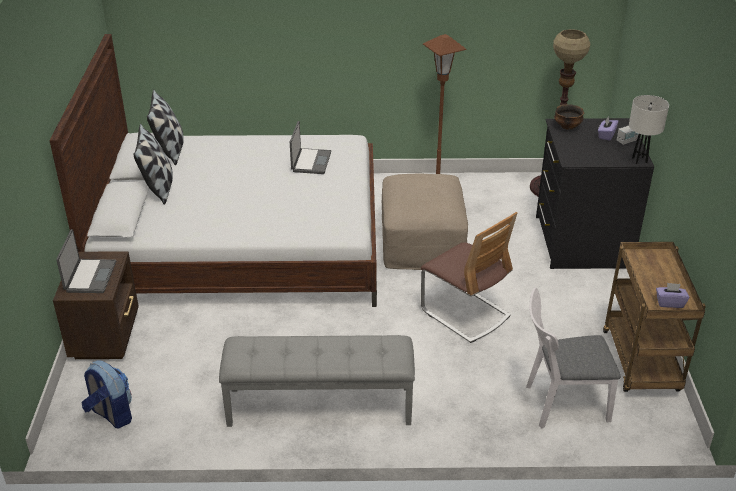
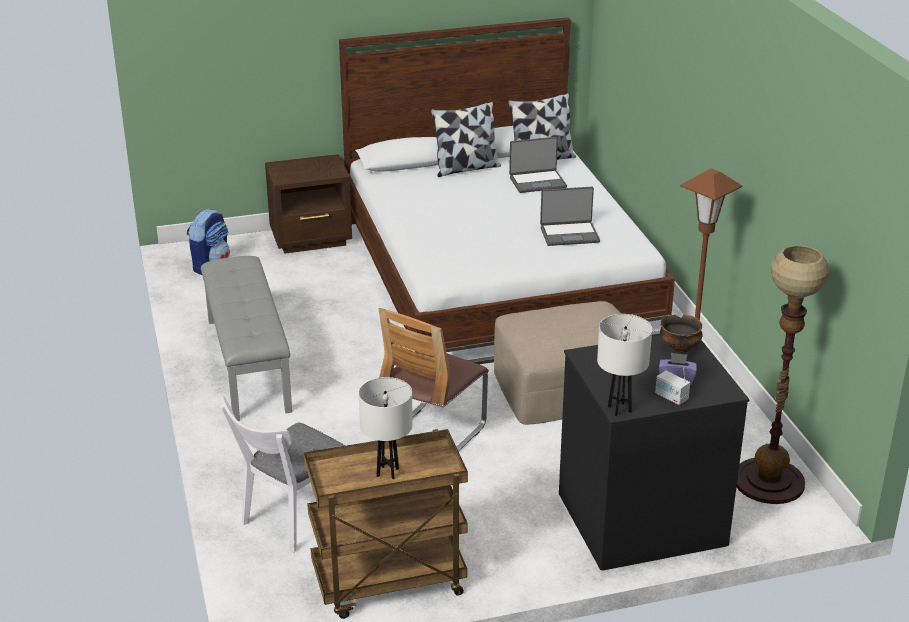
camera: 75 degrees right, 5 degrees down
laptop [56,229,116,293] -> laptop moved to [509,137,567,193]
white chair [526,288,620,429] -> white chair turned 120 degrees counterclockwise [220,396,345,553]
purple tissue box [656,283,689,308] -> none
none -> white table lamp [359,377,413,479]

